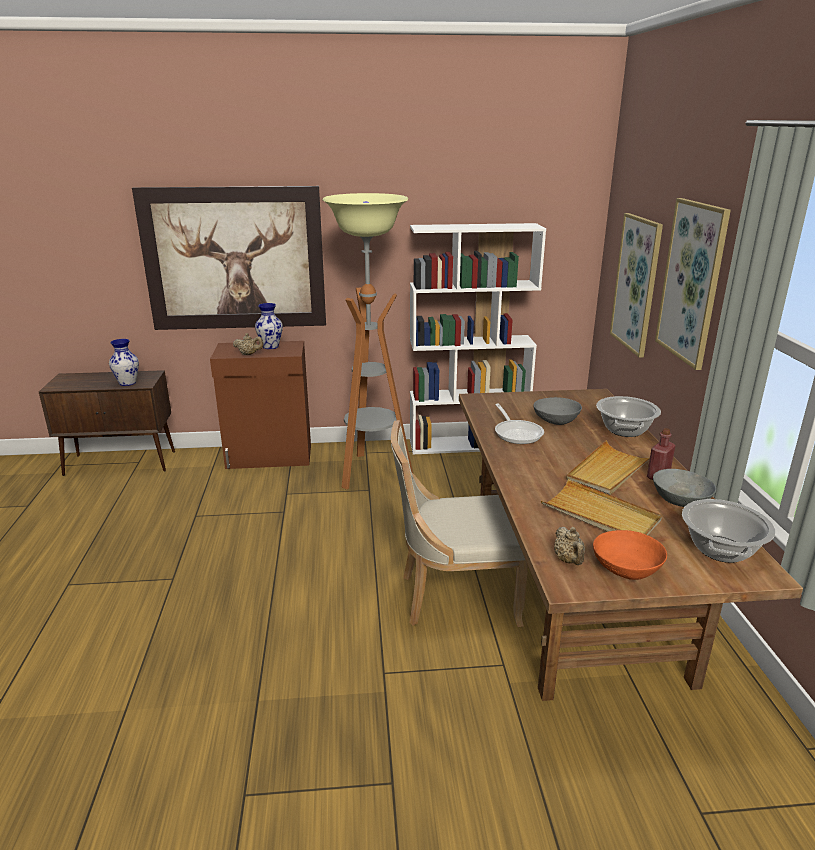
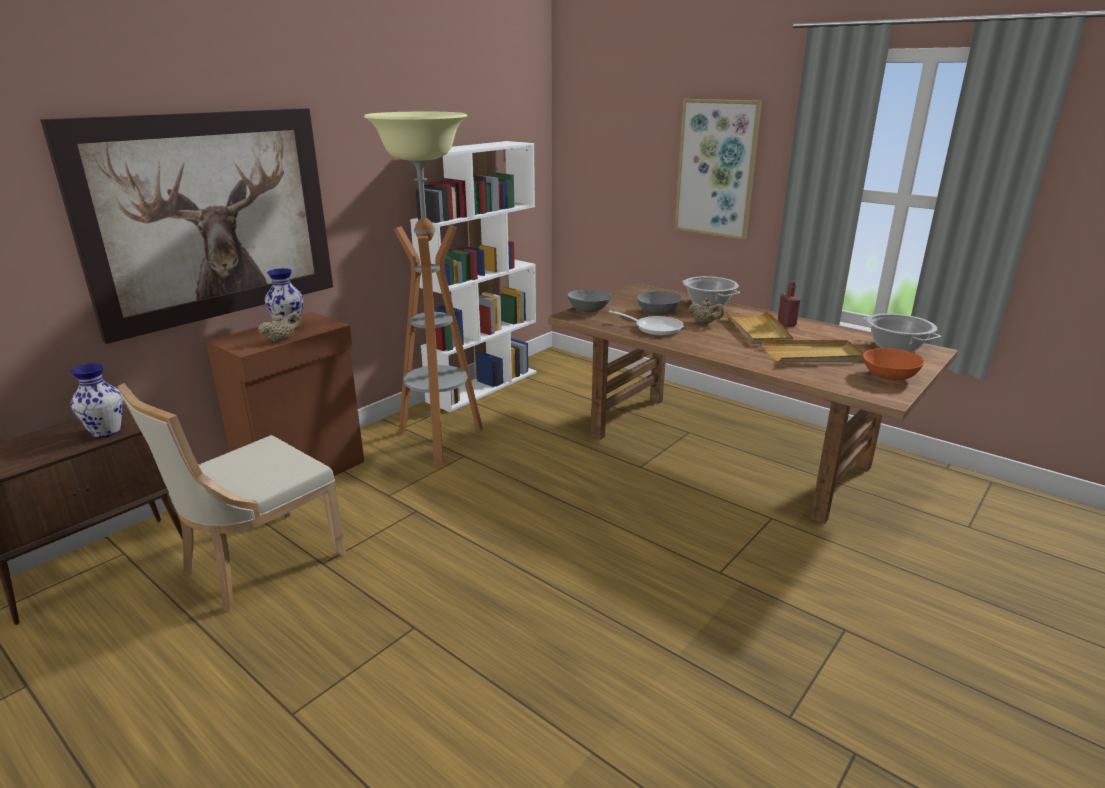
camera: 45 degrees left, 0 degrees up
beige chair [391,420,528,627] -> beige chair moved to [117,383,348,611]
beige teapot [554,527,585,565] -> beige teapot moved to [688,298,724,324]
picture [610,213,663,358] -> none
grey bowl [653,469,717,507] -> grey bowl moved to [567,290,611,312]

